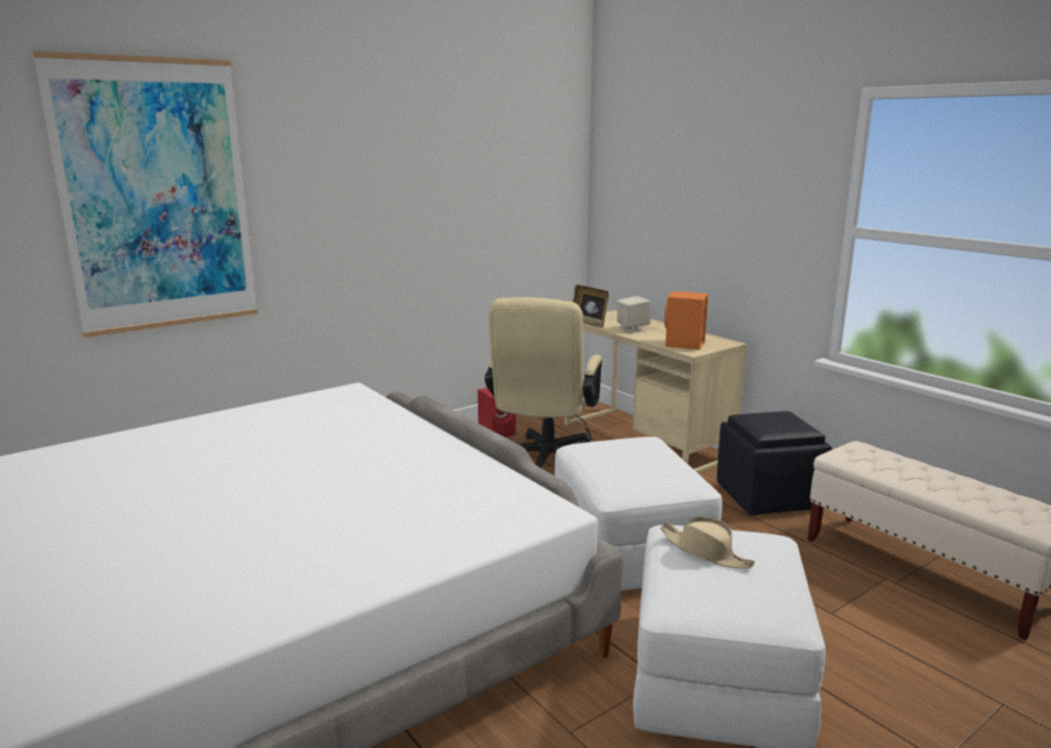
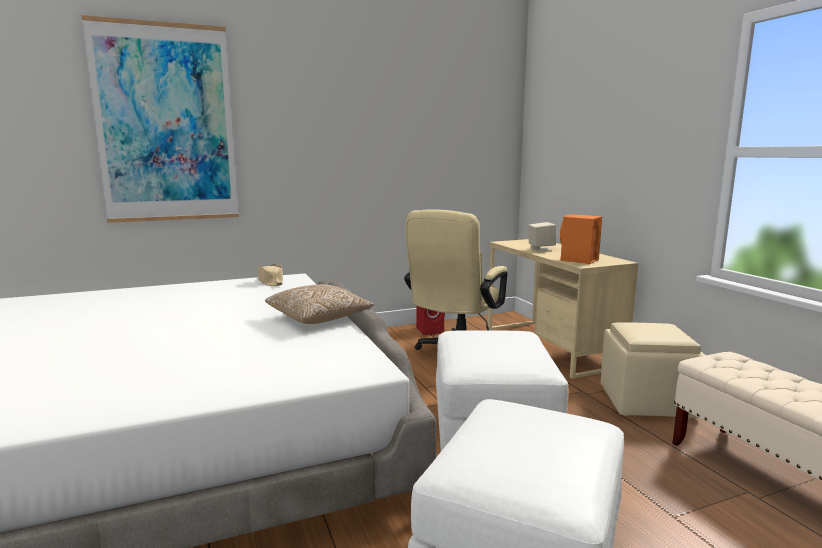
camera: 15 degrees right, 5 degrees down
picture frame [573,285,609,328] -> none
beige hat [661,517,755,569] -> beige hat moved to [258,264,283,286]
black ottoman [717,411,832,516] -> beige ottoman [601,322,706,418]
none -> pillow [265,284,374,324]

